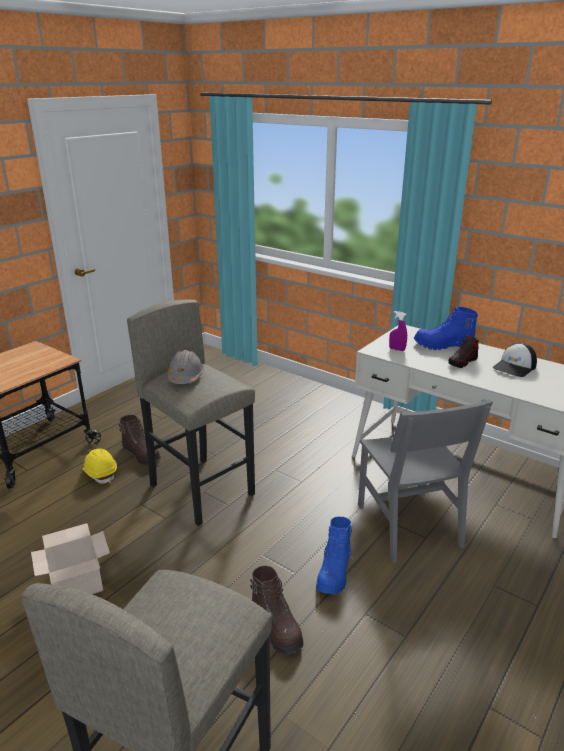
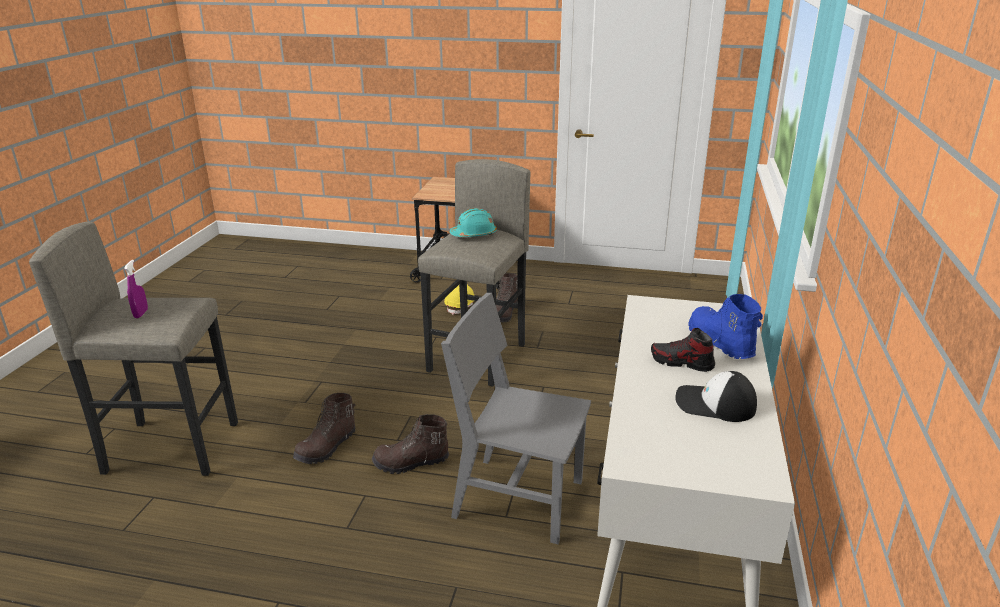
camera: 65 degrees right, 0 degrees up
cardboard box [31,523,110,594] -> none
grey hard hat [167,350,204,384] -> turquoise hard hat [450,208,497,237]
blue boot [316,516,353,594] -> brown boot [372,414,449,474]
grey chair [358,399,493,563] -> grey chair turned 60 degrees clockwise [441,293,591,544]
purple spray bottle [389,311,407,351] -> purple spray bottle moved to [124,260,148,318]

